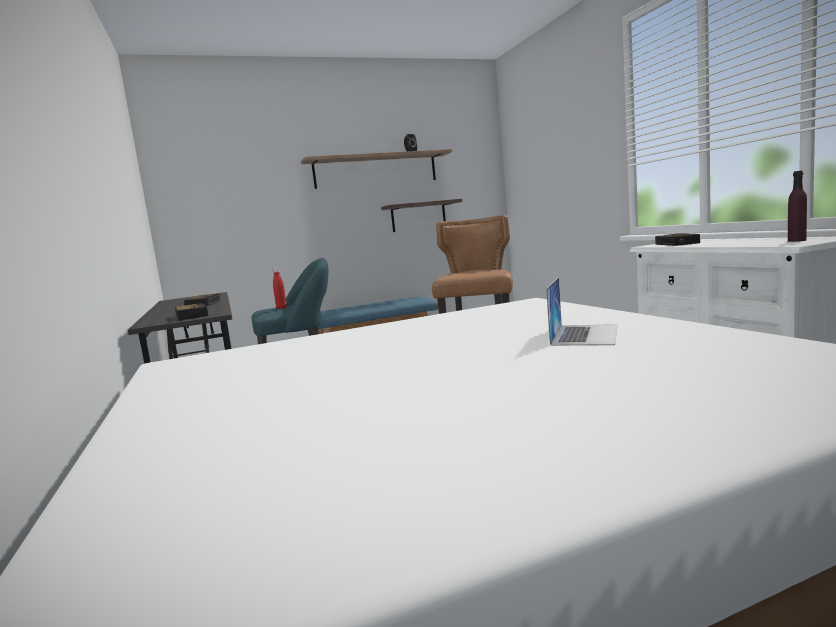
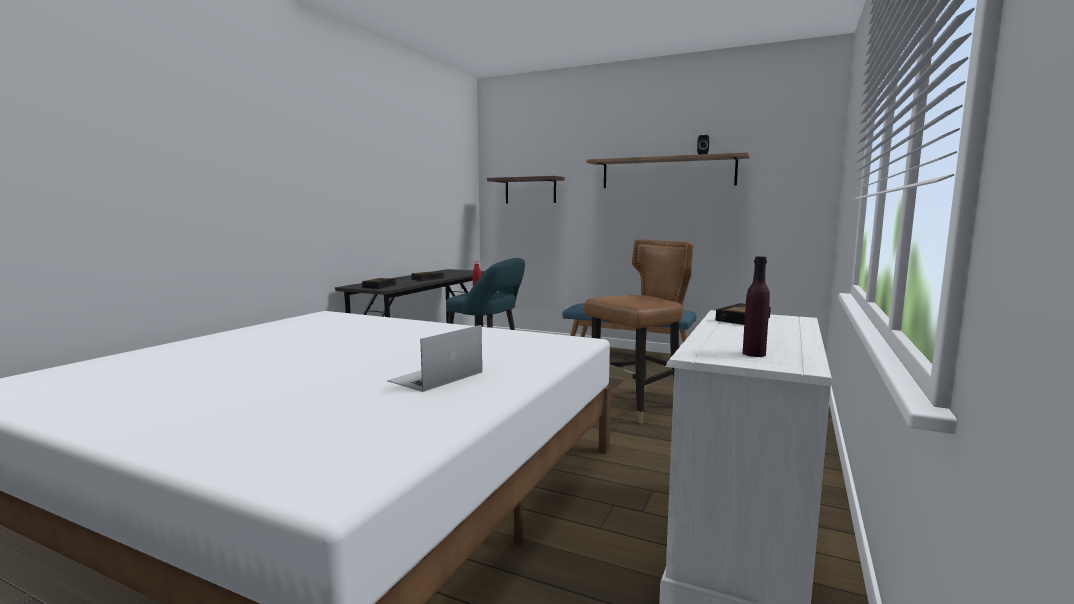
camera: 45 degrees right, 0 degrees up
shelf [381,199,462,232] -> shelf moved to [487,176,565,203]
laptop [546,277,618,346] -> laptop turned 150 degrees clockwise [387,325,482,392]

